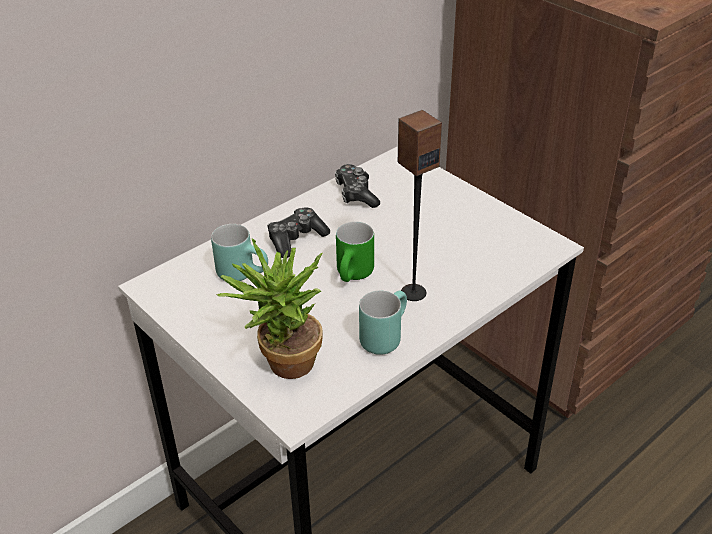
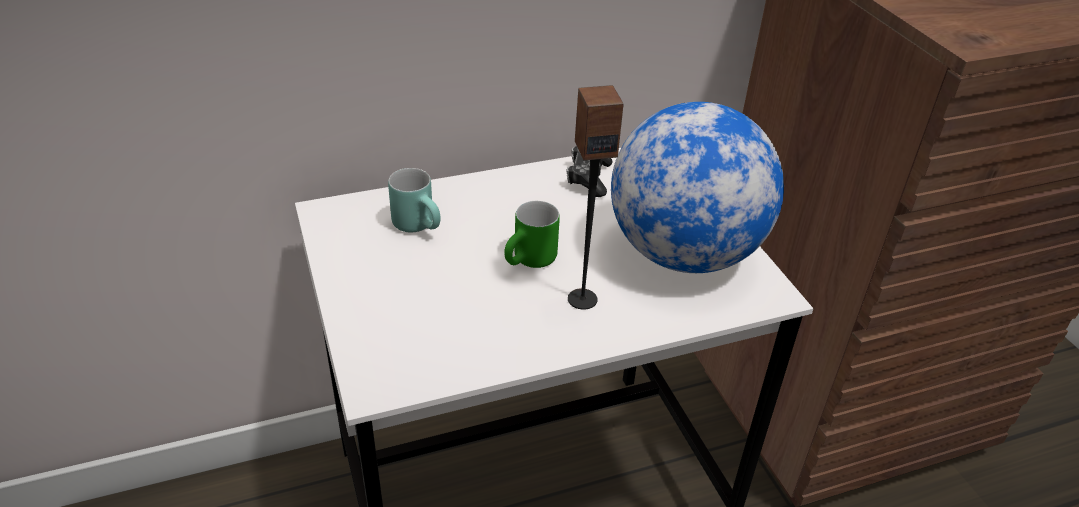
camera: 20 degrees right, 0 degrees up
potted plant [216,238,323,379] -> none
game controller [267,208,330,258] -> none
turquoise mug [359,290,407,355] -> none
none -> globe [611,102,784,273]

